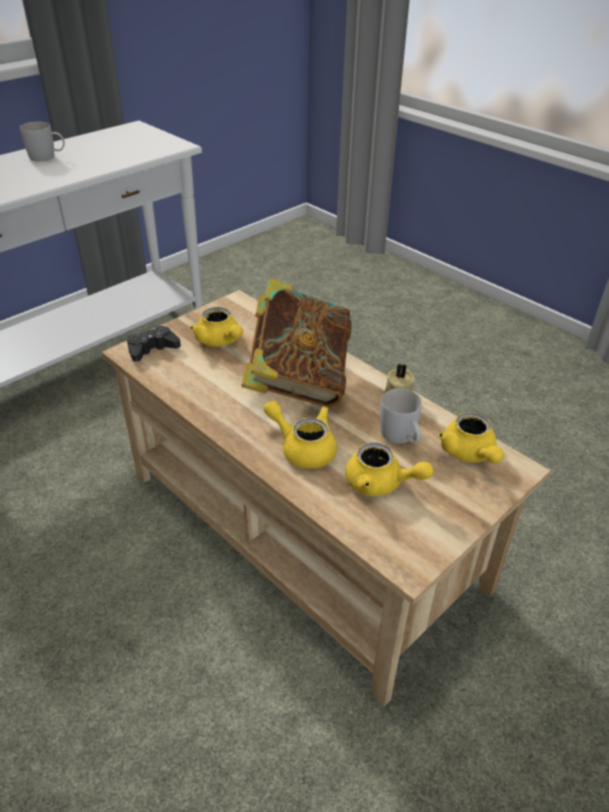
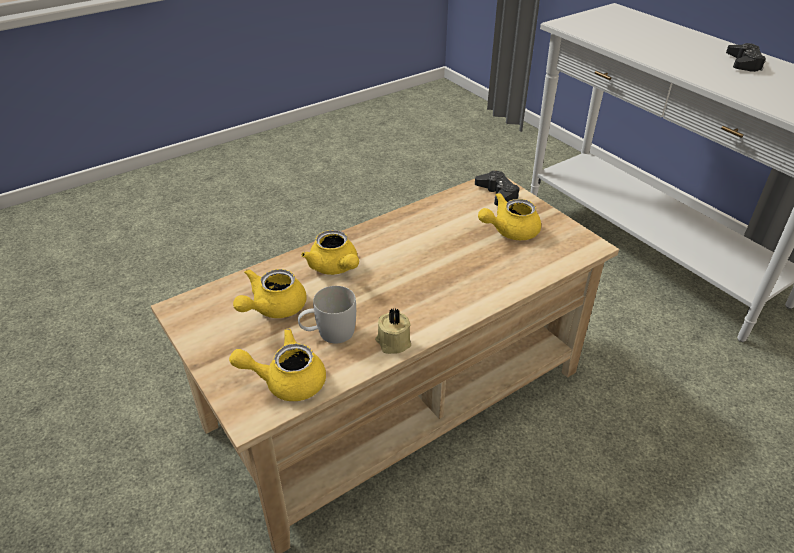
camera: 100 degrees right, 0 degrees up
white mug [20,122,65,161] -> black game controller [726,43,766,72]
book [241,278,352,407] -> none
yellow teapot [263,400,337,469] -> yellow teapot turned 105 degrees clockwise [301,230,359,275]

